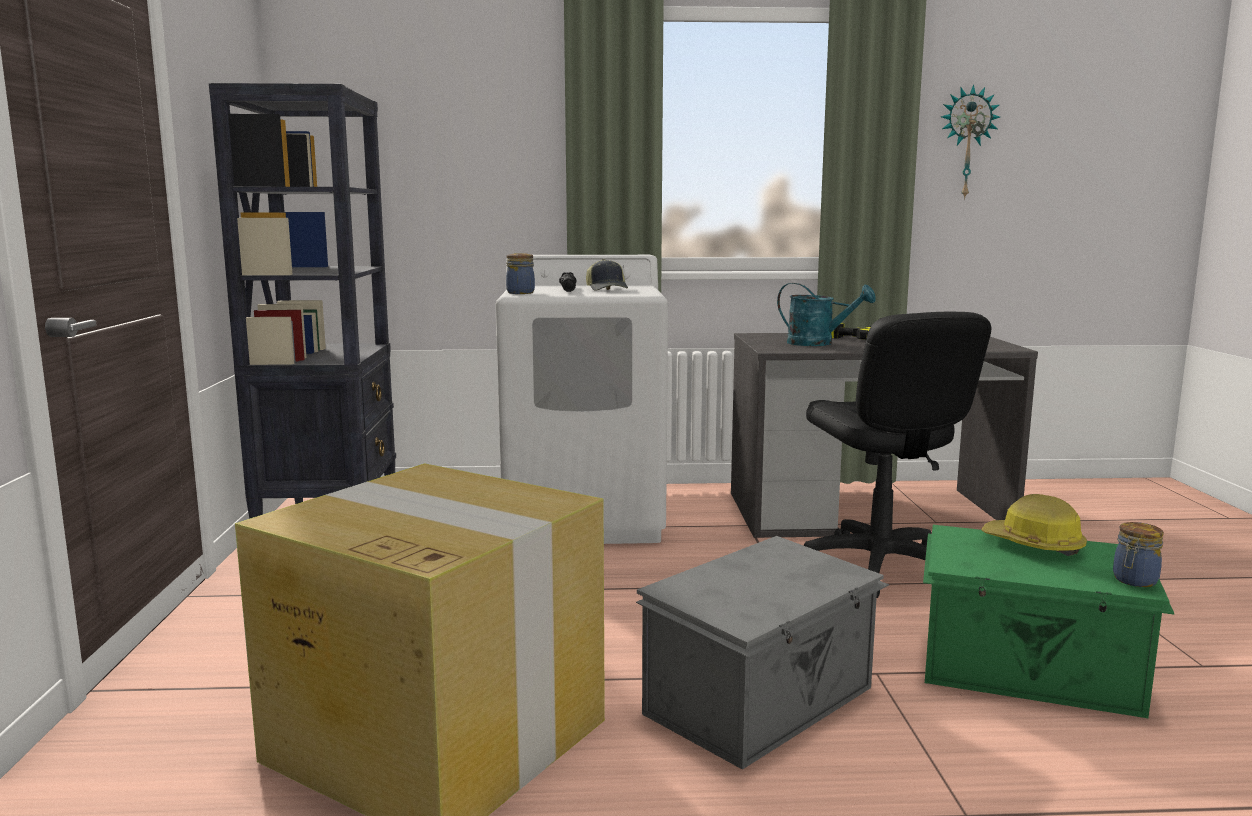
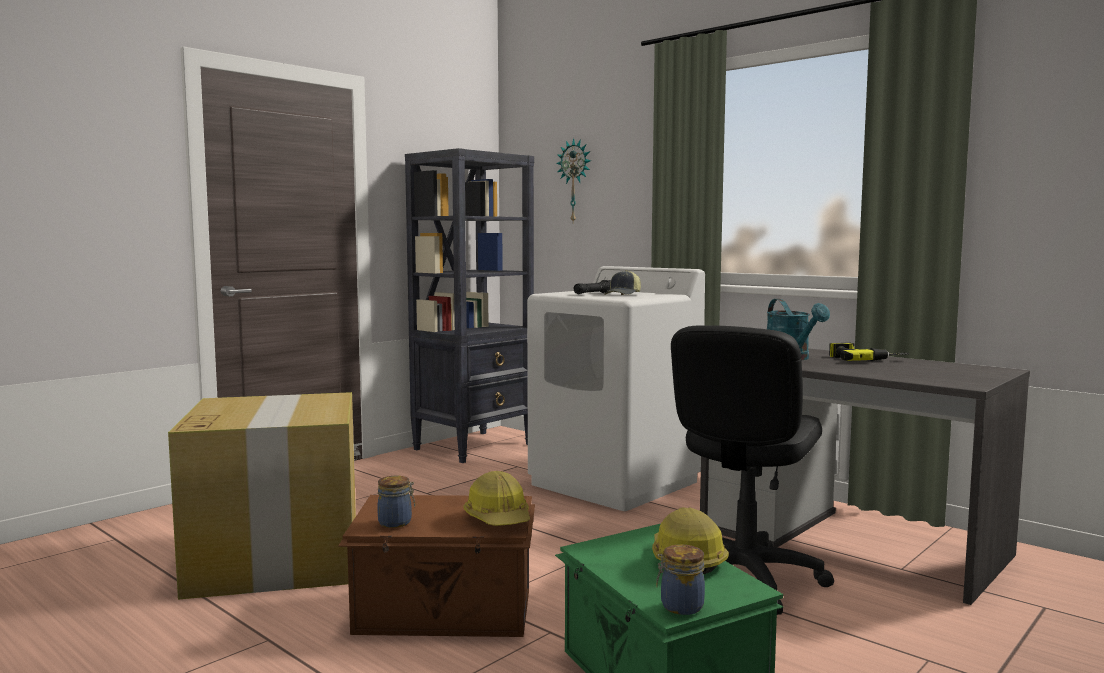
camera: 45 degrees right, 5 degrees down
jar [506,253,535,294] -> jar moved to [377,476,415,528]
grey storage box [636,536,889,770] -> brown storage box [338,495,535,637]
wall clock [941,84,1000,200] -> wall clock moved to [556,138,591,222]
none -> hard hat [463,471,530,526]

